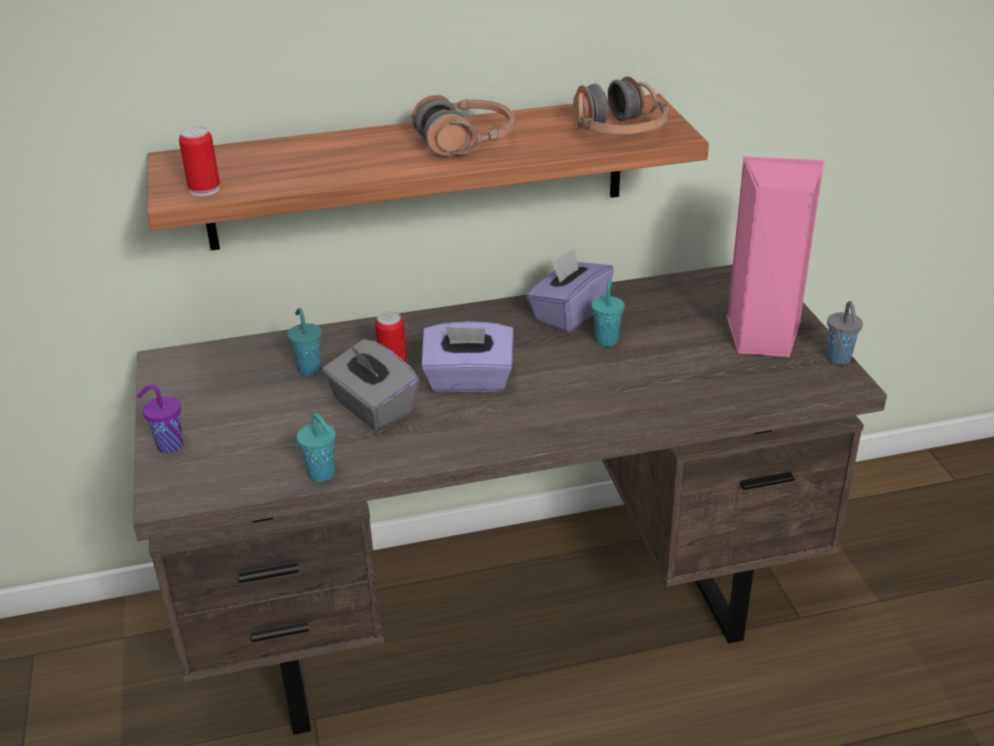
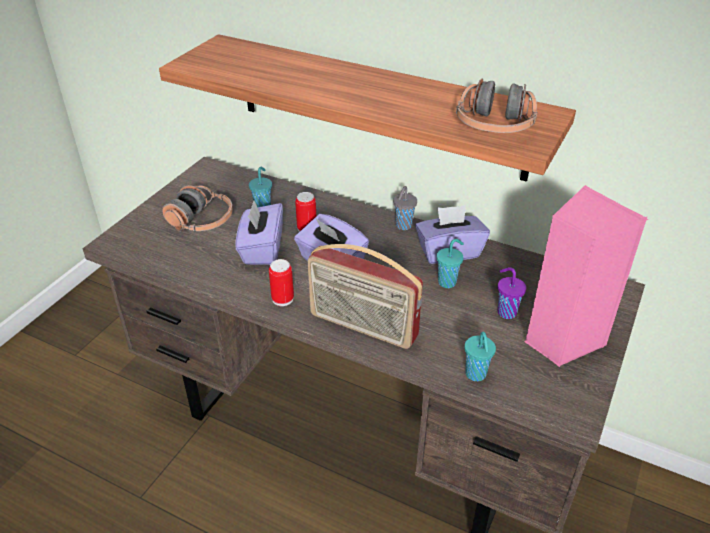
camera: 40 degrees right, 5 degrees up
purple cup [137,384,183,453] -> purple cup moved to [498,267,526,319]
can [179,126,220,196] -> can moved to [269,259,294,306]
turquoise cup [297,413,336,482] -> turquoise cup moved to [465,332,496,381]
grey tissue box [322,339,419,430] -> purple tissue box [236,200,283,265]
headphones [411,95,515,156] -> headphones moved to [162,185,233,232]
grey cup [827,301,863,365] -> grey cup moved to [393,186,417,230]
none -> radio [308,244,423,349]

